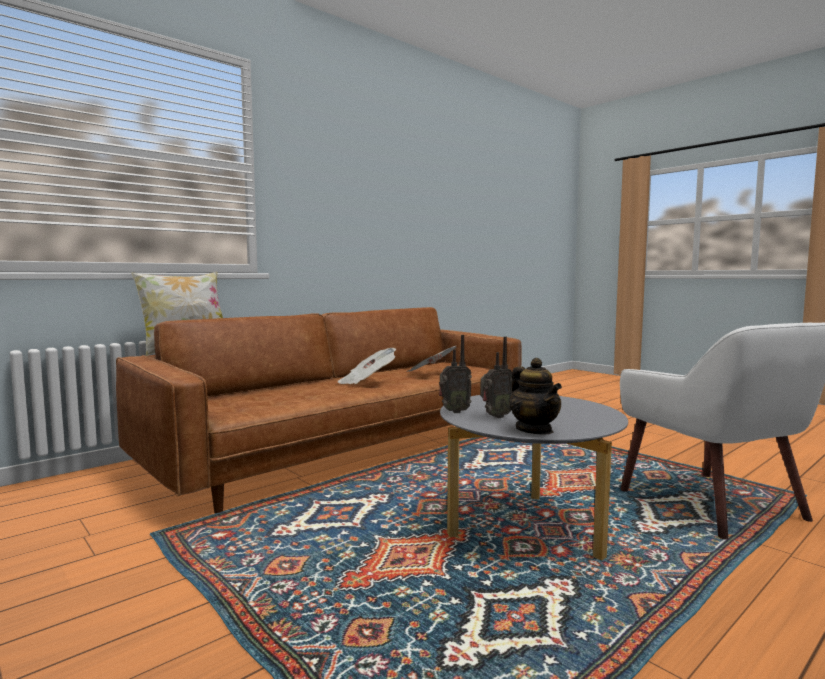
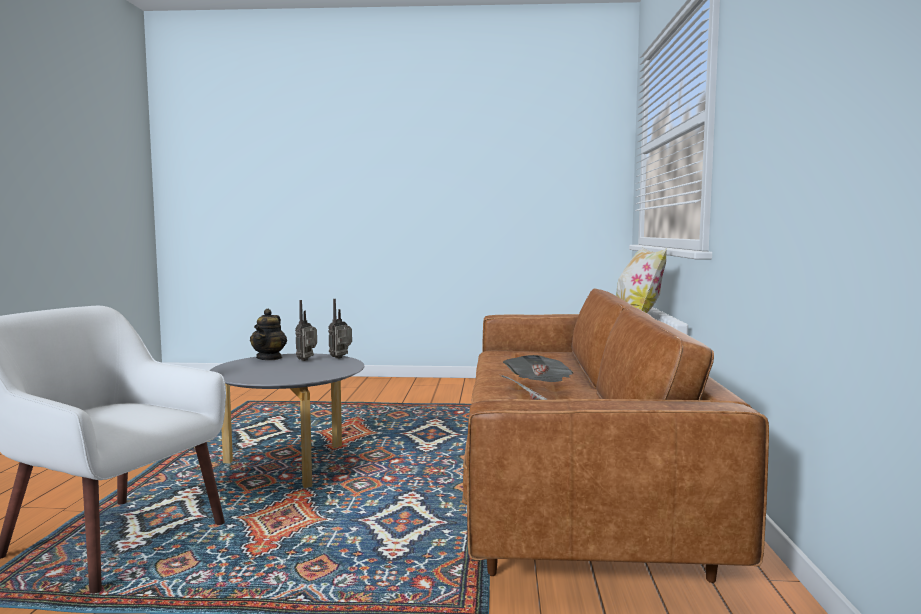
camera: 135 degrees right, 0 degrees up
teapot [509,358,562,434] -> teapot turned 105 degrees counterclockwise [250,309,287,360]

